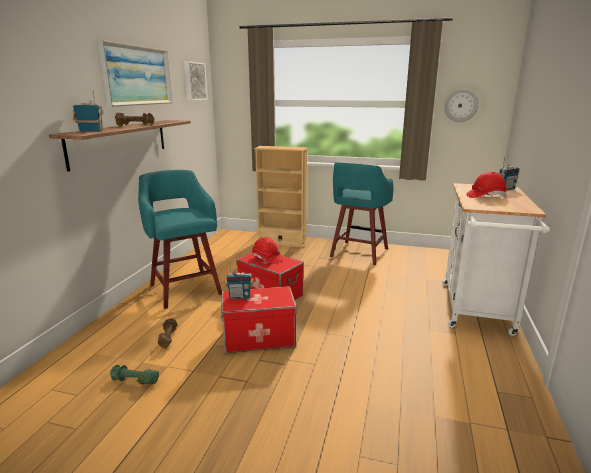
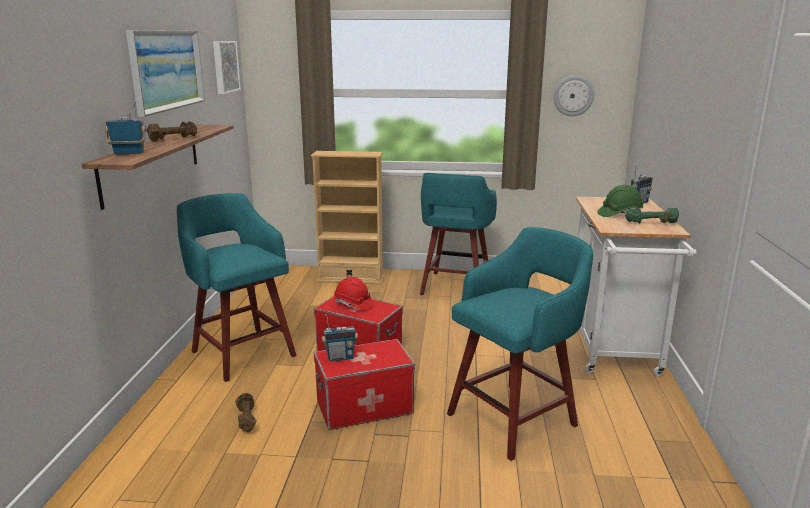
camera: 10 degrees left, 0 degrees up
green dumbbell [110,365,159,384] -> green dumbbell moved to [625,208,679,224]
red hard hat [466,171,507,198] -> green hard hat [597,185,643,217]
none -> turquoise stool [447,227,593,461]

